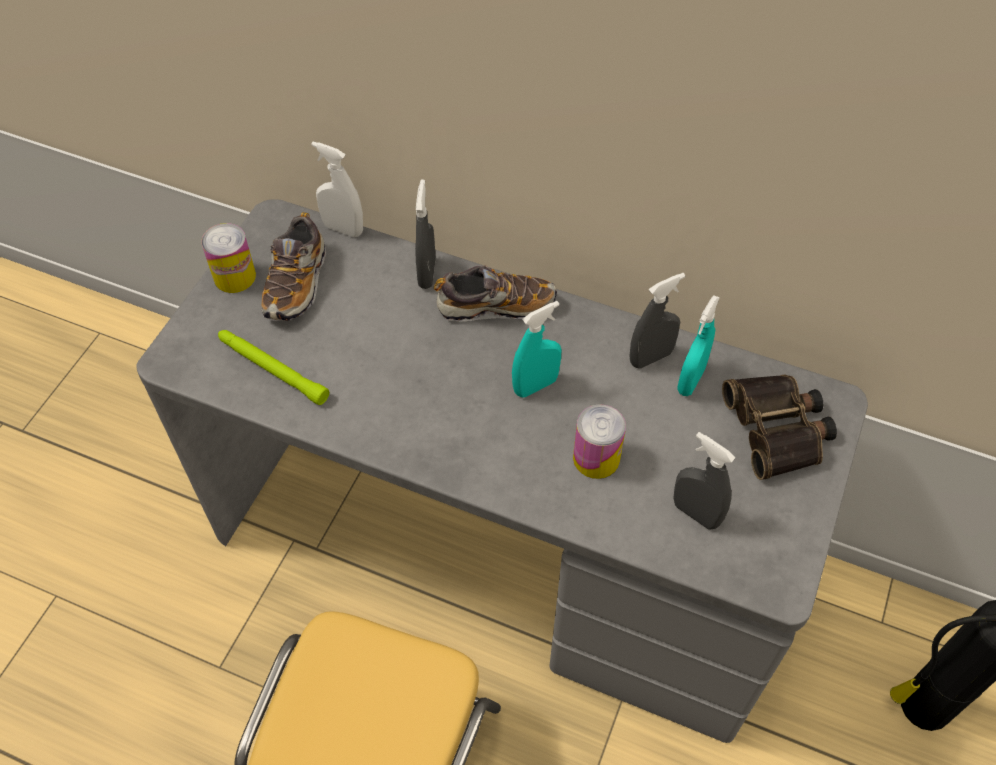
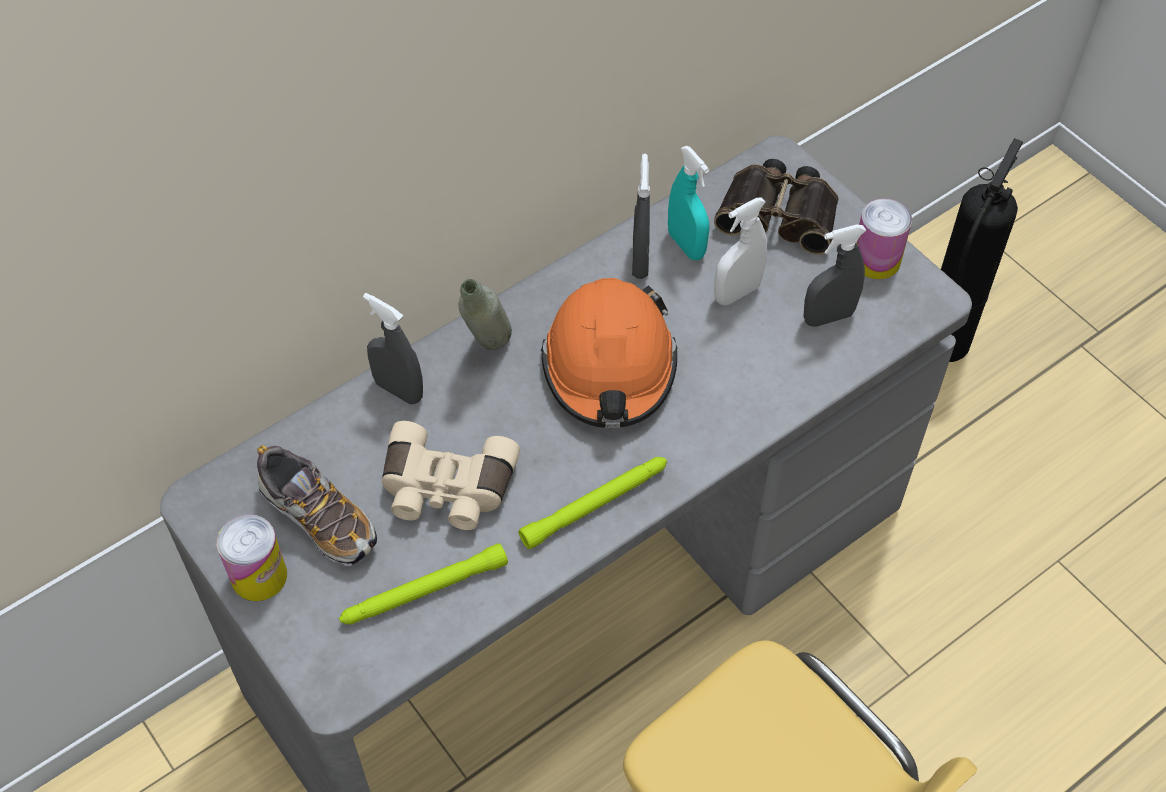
camera: 60 degrees left, 0 degrees up
white spray bottle [311,141,363,237] -> white spray bottle moved to [714,197,767,305]
shoe [434,265,557,322] -> grey bottle [458,279,512,350]
turquoise spray bottle [512,301,561,398] -> orange hard hat [541,278,677,428]
can [573,404,626,479] -> can moved to [857,199,912,279]
none -> beige binoculars [382,421,520,530]
none -> green flashlight [518,457,667,549]

